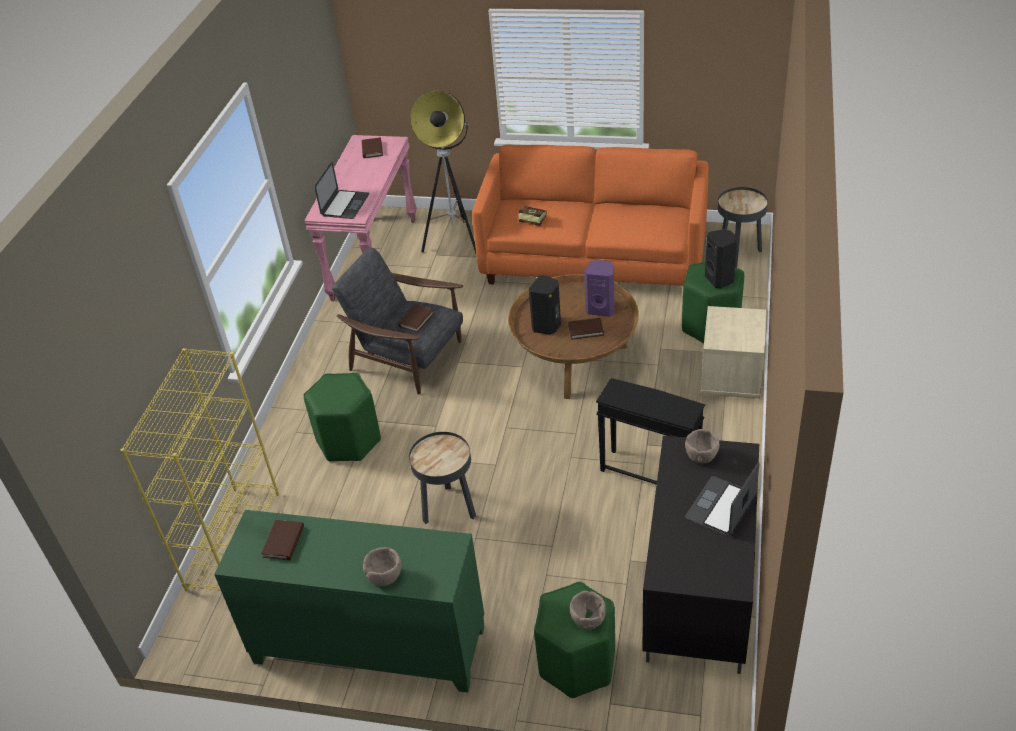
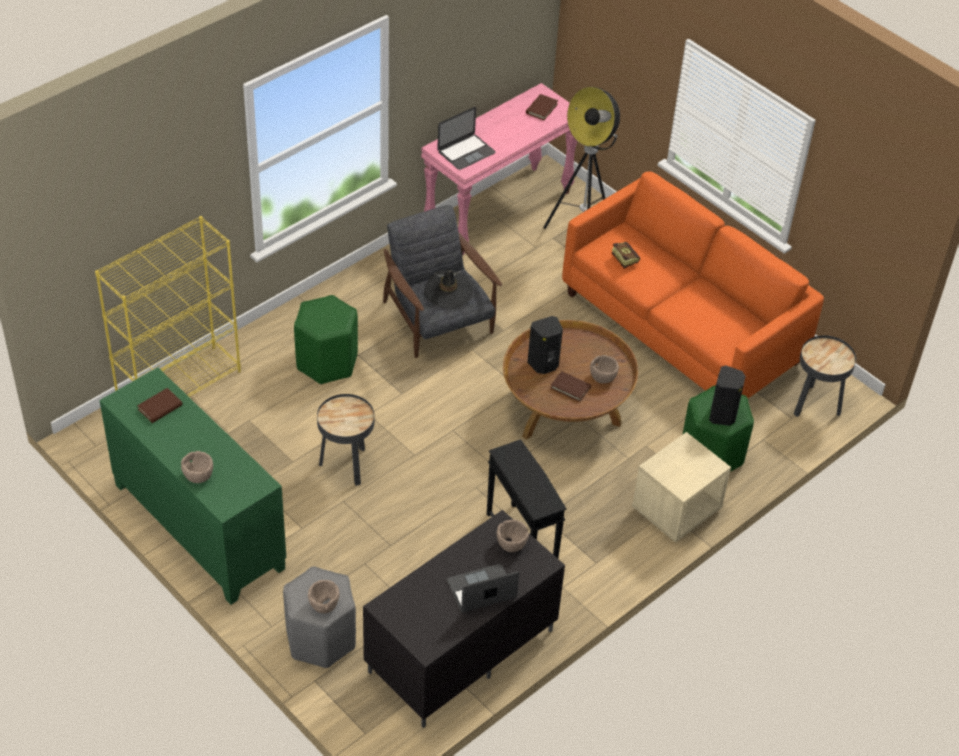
camera: 30 degrees right, 5 degrees up
brown book [398,305,434,333] -> black hat [424,270,474,310]
green stool [534,582,615,698] -> grey stool [283,566,356,668]
purple speaker [584,260,614,317] -> brown bowl [590,355,619,384]

